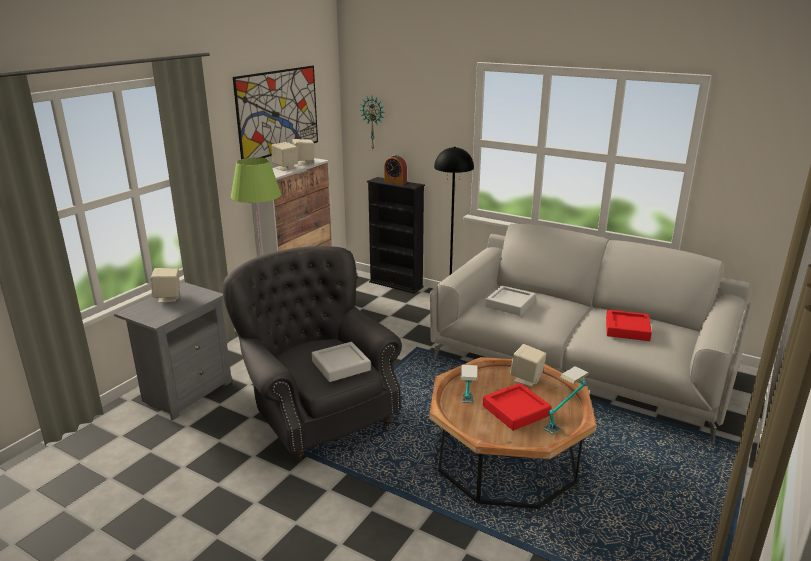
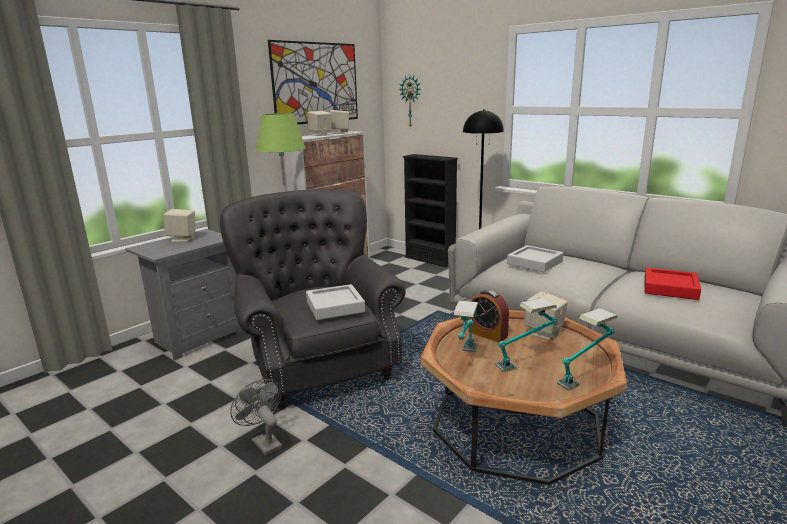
camera: 10 degrees right, 5 degrees down
alarm clock [384,155,407,185] -> alarm clock moved to [468,290,509,343]
red tray [483,383,552,431] -> table lamp [496,298,558,372]
none -> grey fan [230,379,282,456]

